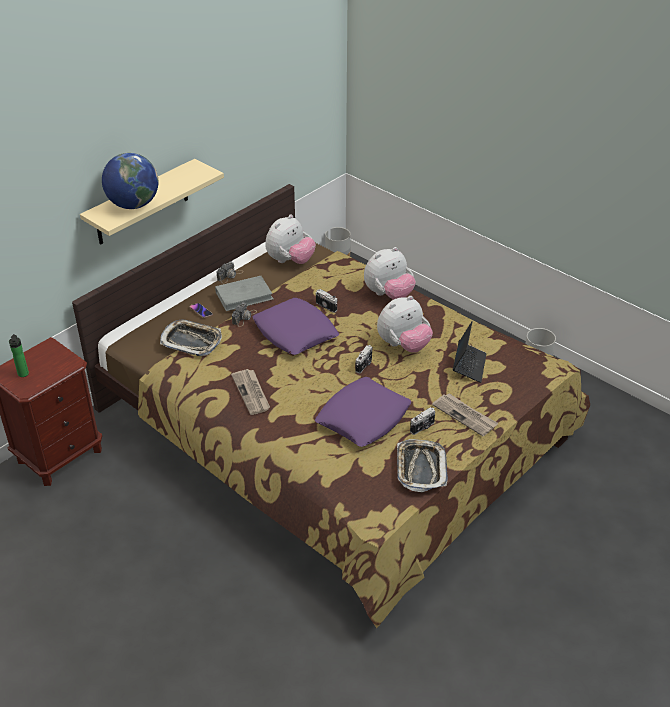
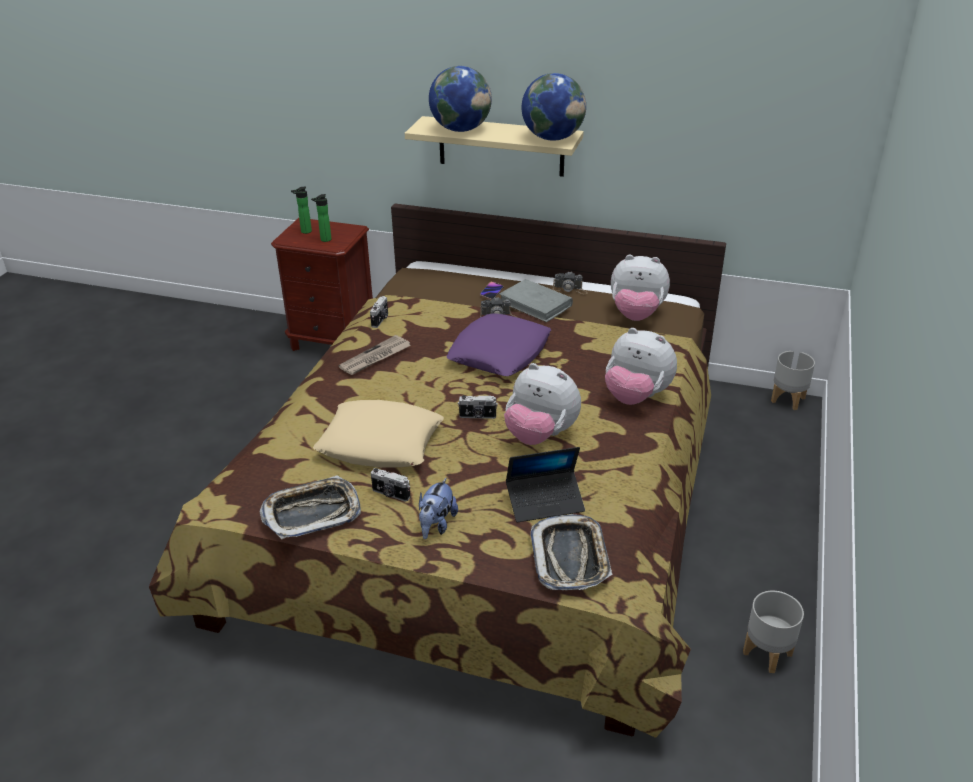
camera: 65 degrees right, 5 degrees down
tray [160,320,222,356] -> tray moved to [531,514,612,590]
purple pillow [315,377,411,447] -> beige pillow [313,400,444,468]
camera [316,289,337,313] -> camera moved to [370,296,388,328]
newspaper [432,393,498,436] -> plush toy [419,478,458,539]
none -> bottle [311,194,332,242]
none -> globe [522,73,586,141]

